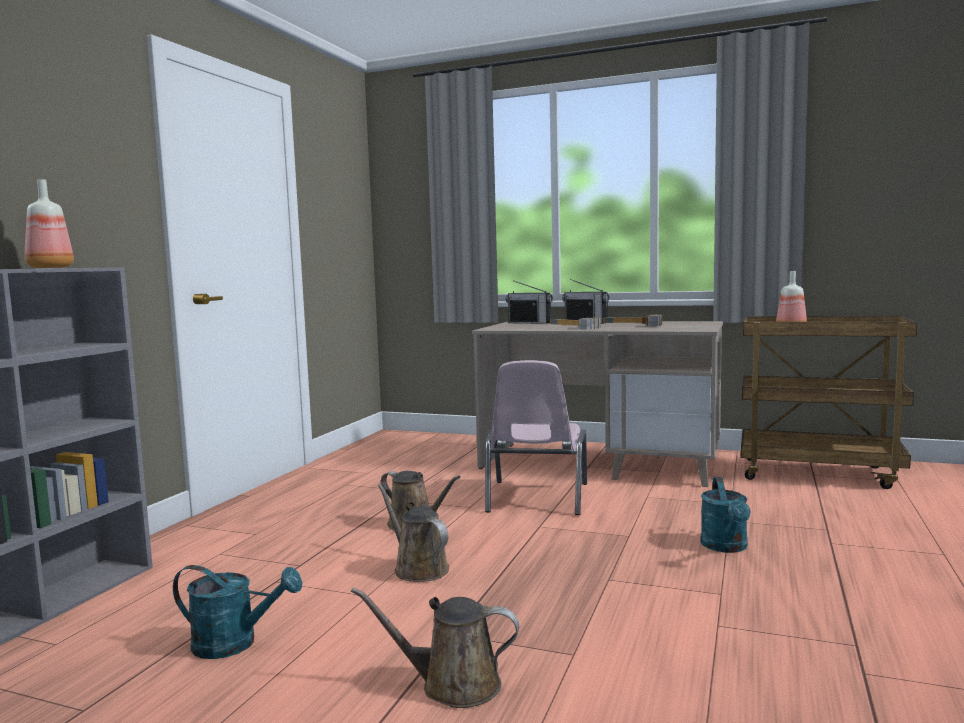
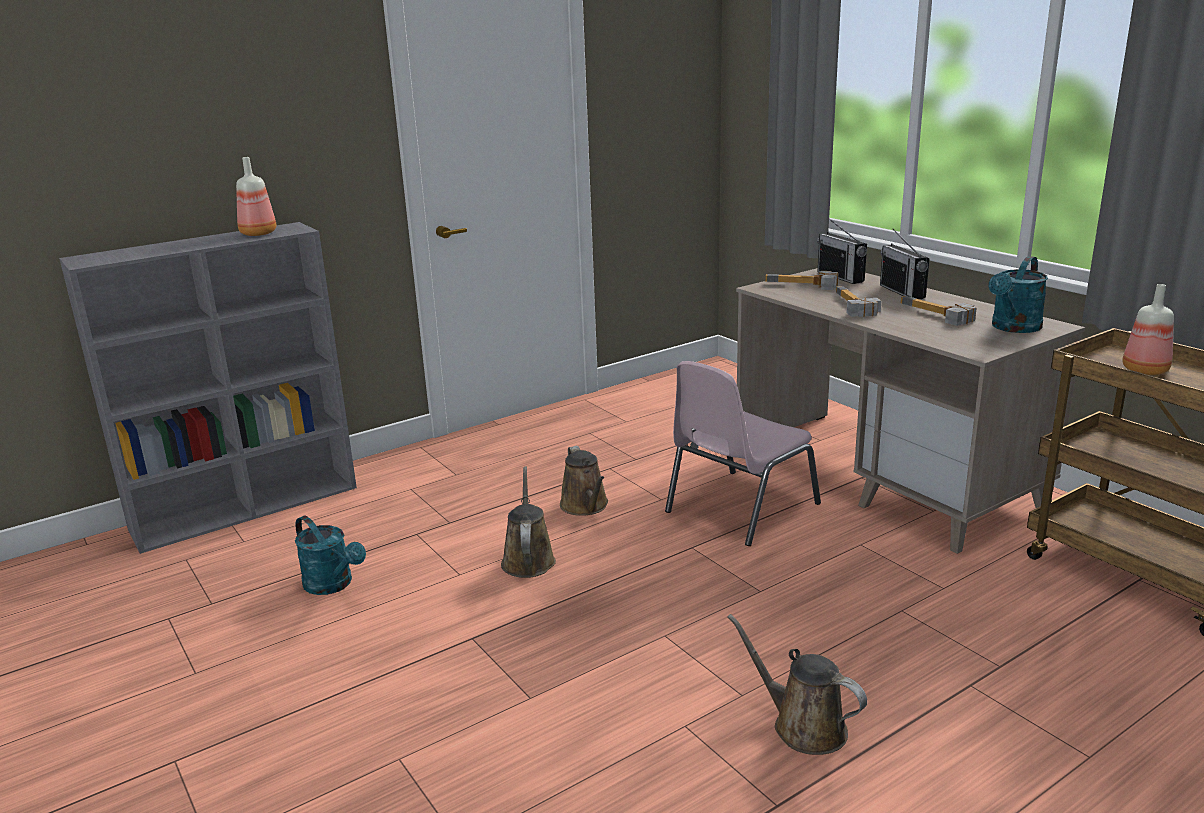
camera: 35 degrees right, 15 degrees up
brown watering can [351,587,519,708] -> brown watering can moved to [728,614,867,755]
turquoise watering can [700,477,751,553] -> turquoise watering can moved to [989,256,1048,333]
none -> hammer [765,271,838,290]

